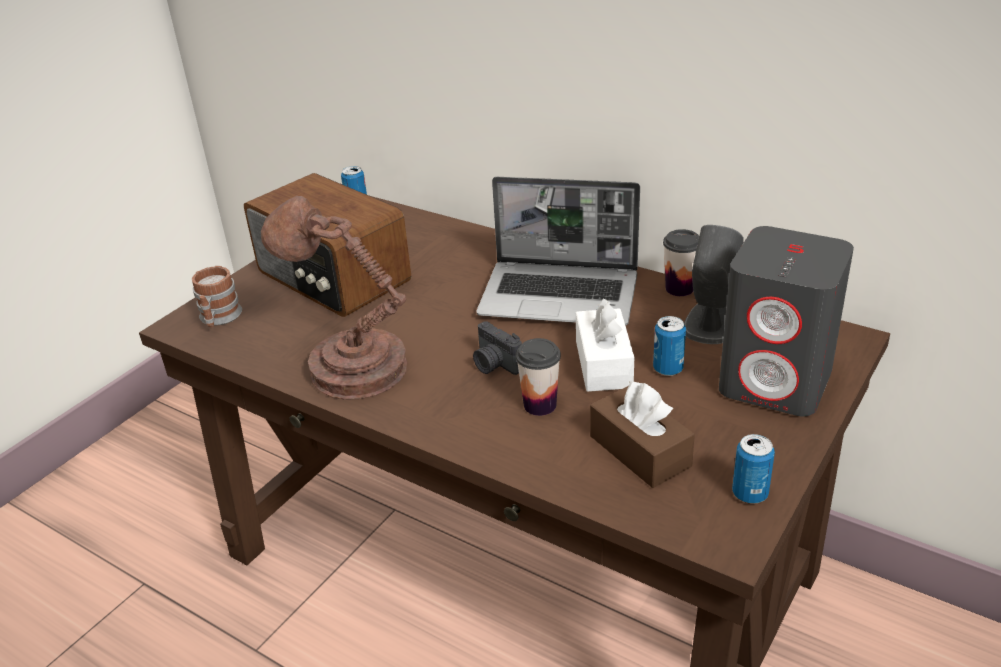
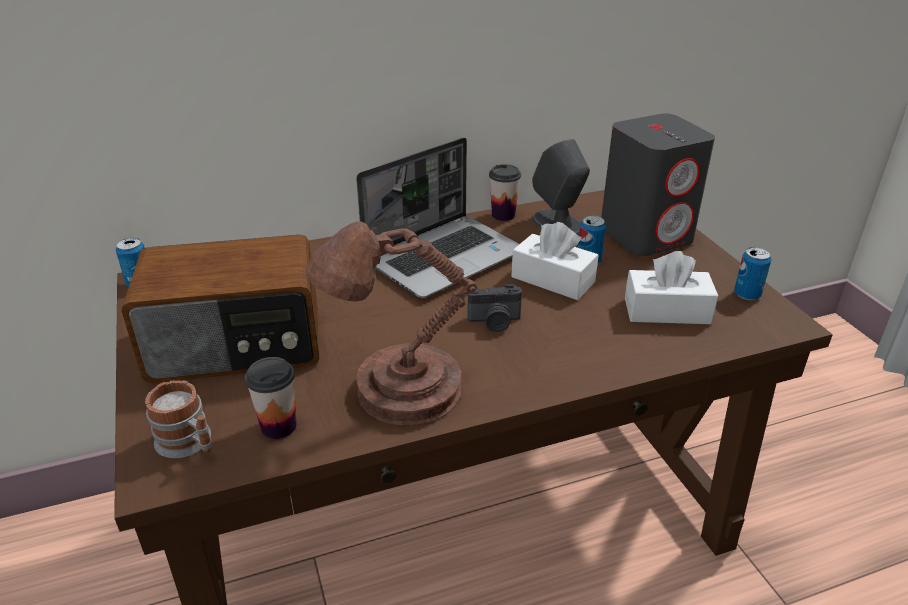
camera: 55 degrees left, 0 degrees up
cup [516,338,561,416] -> cup moved to [245,357,297,439]
brown tissue box [590,381,695,488] -> white tissue box [625,251,718,324]

